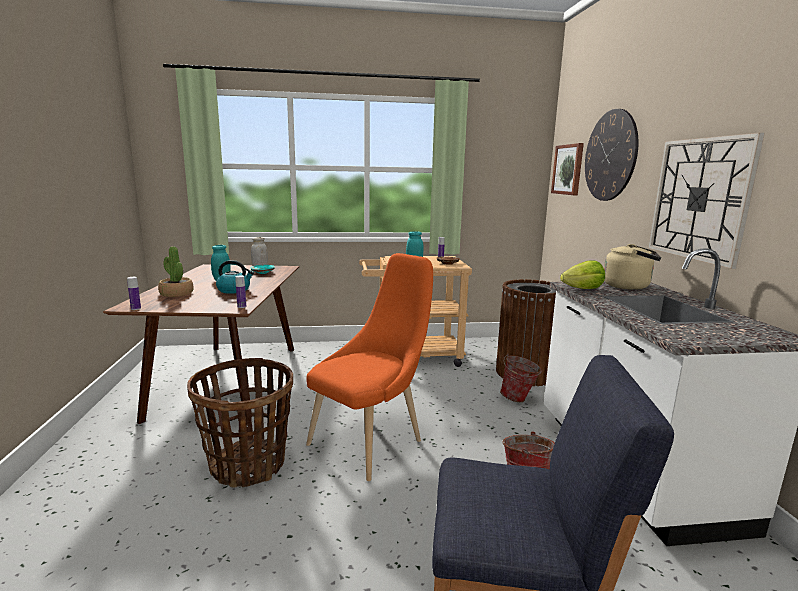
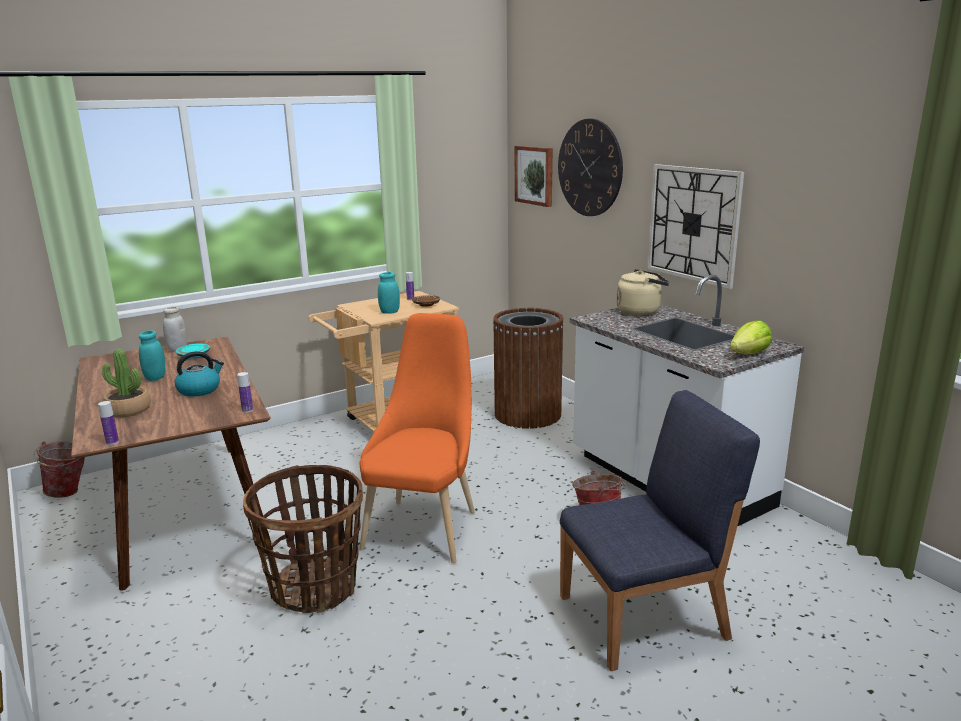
camera: 25 degrees left, 5 degrees up
bucket [500,353,542,402] -> bucket moved to [34,441,85,498]
lettuce [560,260,605,289] -> lettuce moved to [730,320,772,354]

